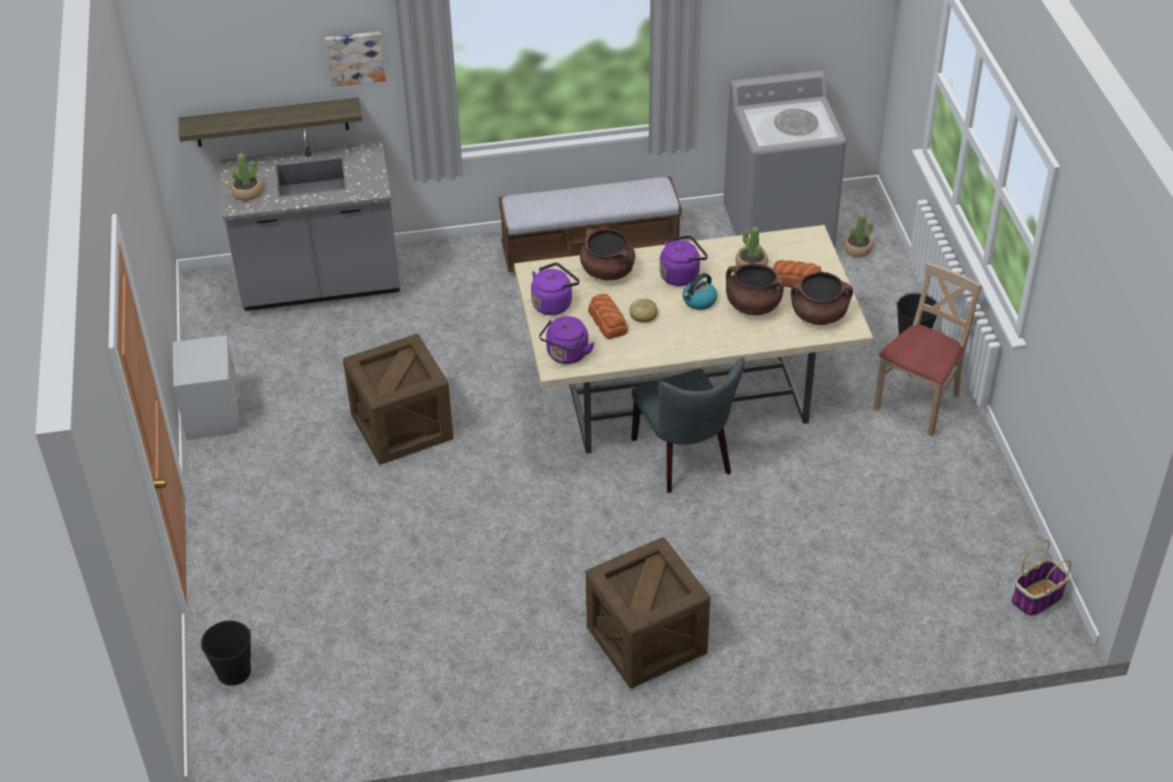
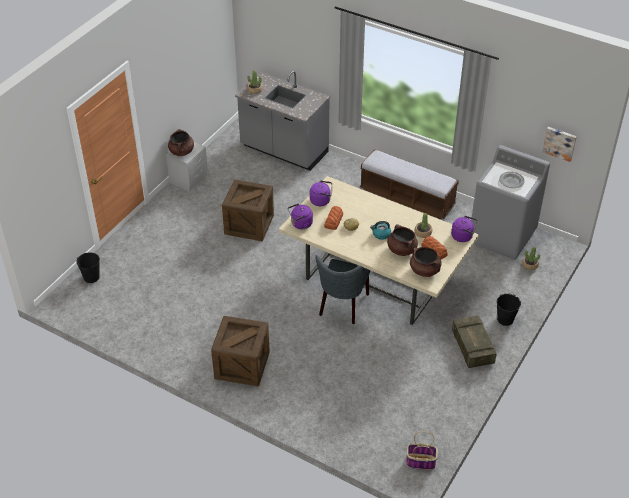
camera: 40 degrees right, 0 degrees up
shelf [179,97,362,147] -> none
picture [325,31,386,87] -> picture moved to [542,127,577,162]
brown cooking pot [580,229,635,280] -> brown cooking pot moved to [168,129,194,156]
purple kettle [660,235,708,286] -> purple kettle moved to [451,216,477,242]
beige chair [874,262,982,436] -> crate [452,315,497,368]

